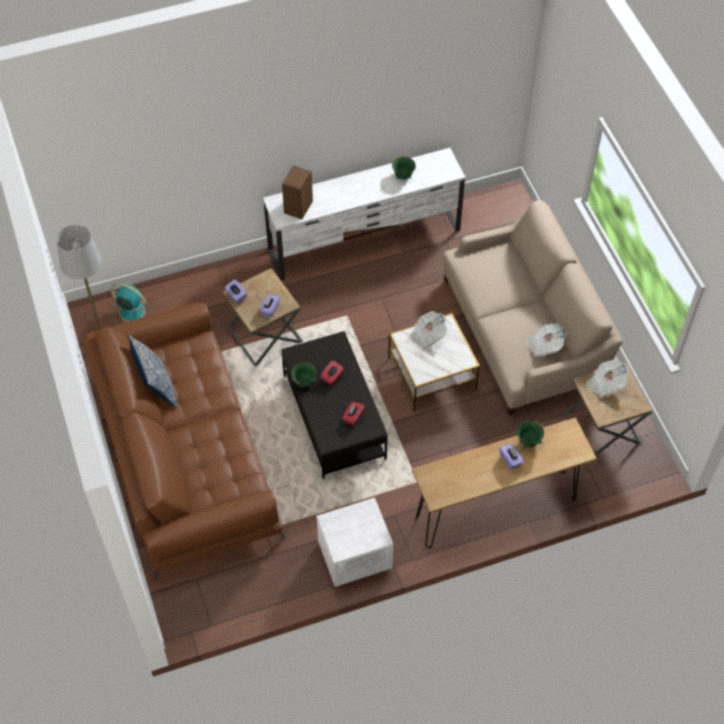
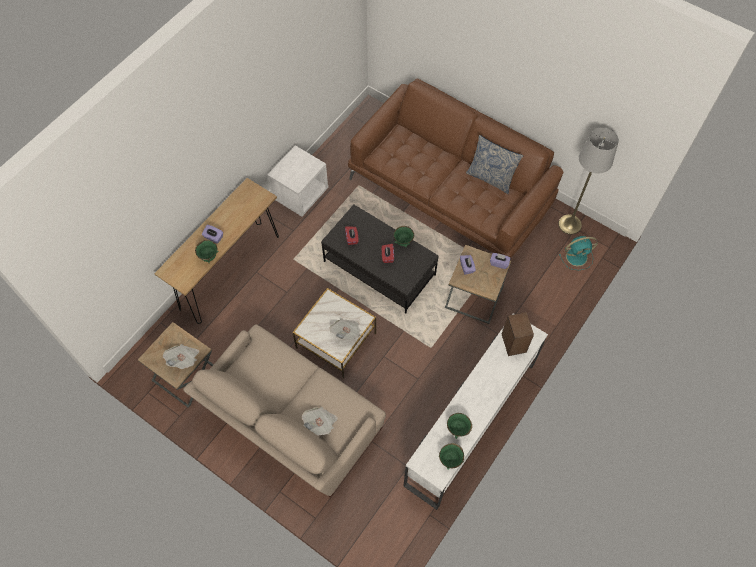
camera: 145 degrees right, 5 degrees up
newspaper [526,323,567,357] -> newspaper moved to [302,407,338,436]
none -> green bowl [439,443,464,470]

